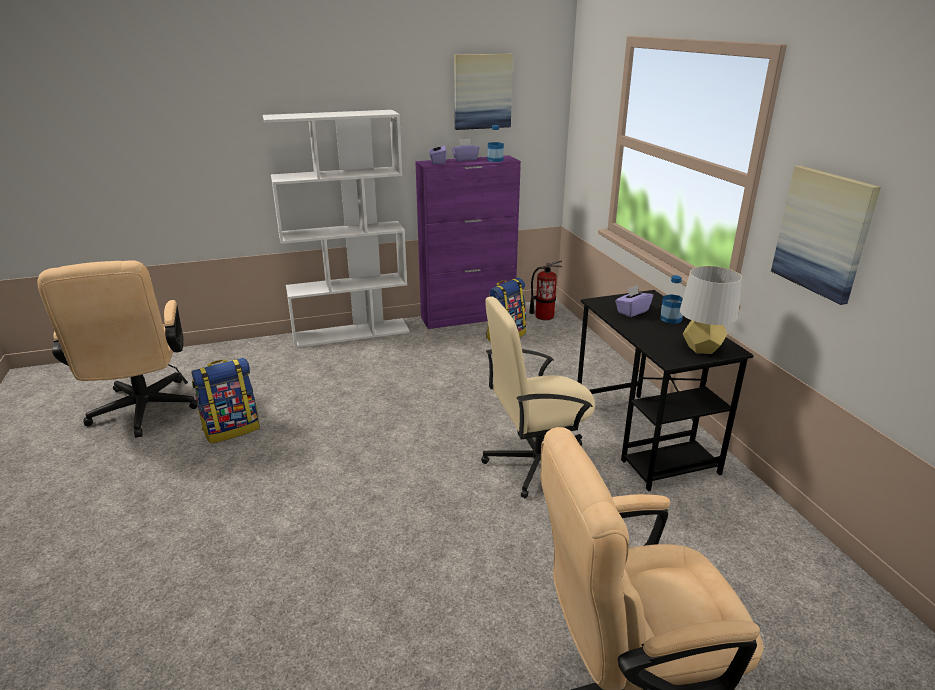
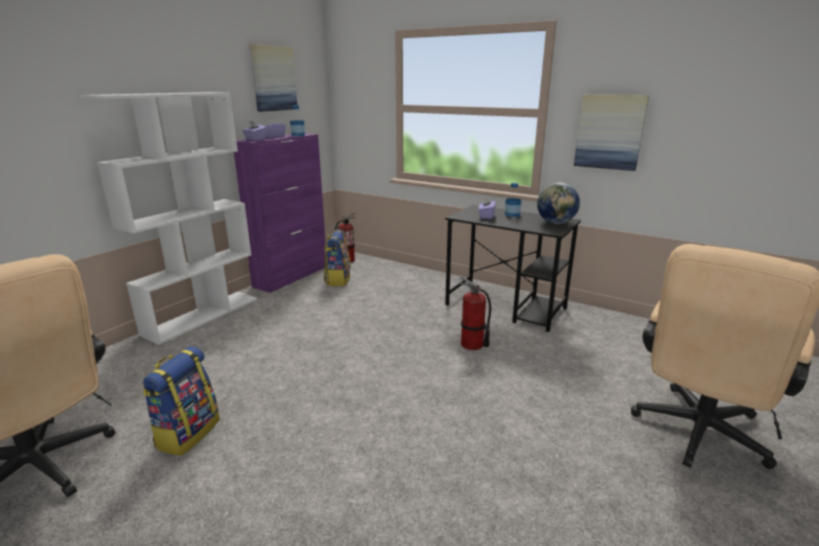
camera: 40 degrees left, 5 degrees down
beige office chair [481,297,595,498] -> fire extinguisher [460,276,491,350]
grey table lamp [680,266,742,354] -> globe [537,183,580,224]

